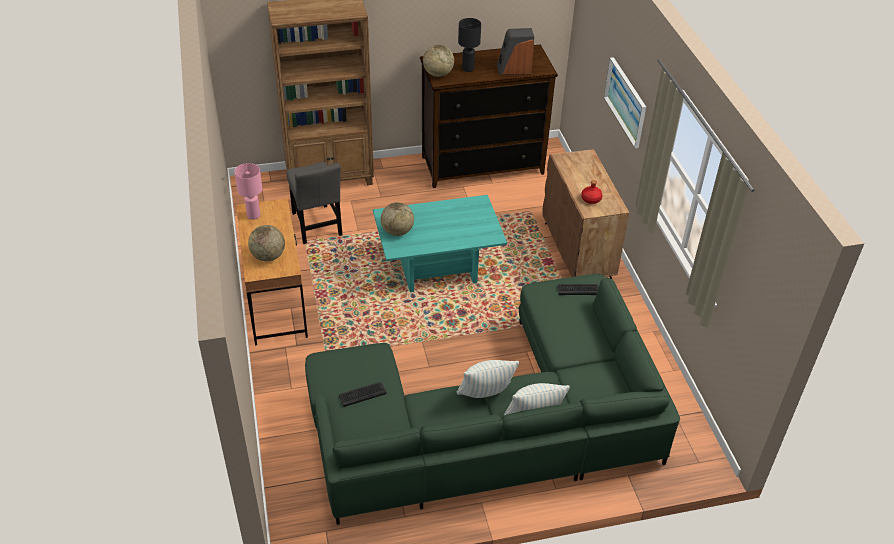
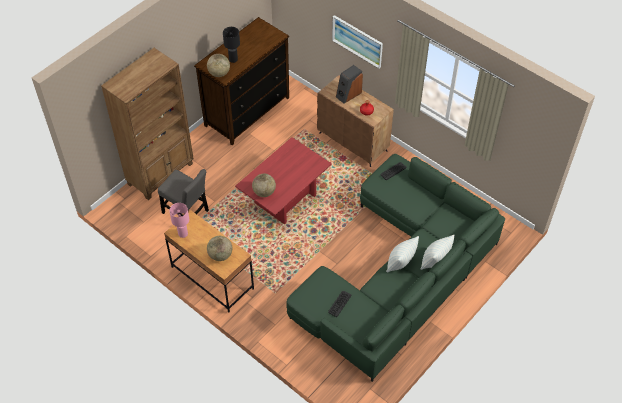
camera: 35 degrees left, 10 degrees up
turquoise coffee table [373,195,507,292] -> red coffee table [235,137,332,225]
speaker [497,28,534,75] -> speaker moved to [336,65,363,103]

